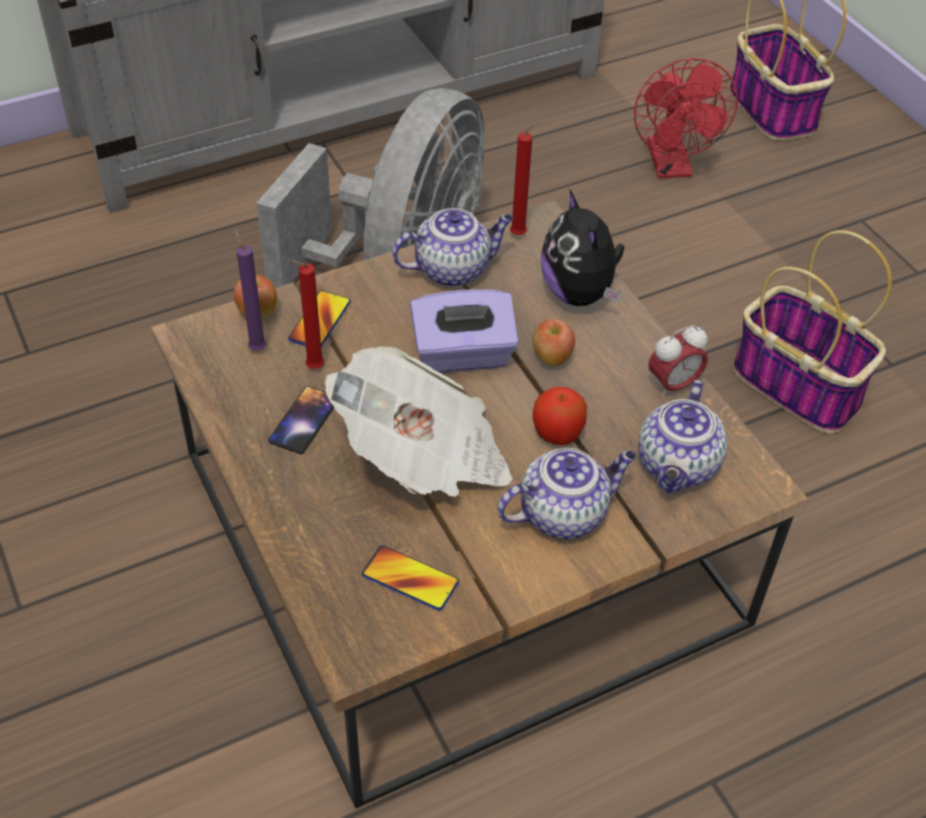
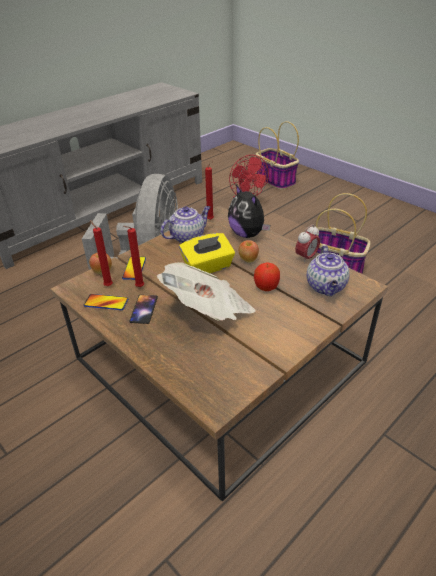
camera: 15 degrees left, 10 degrees down
purple candle [235,229,267,351] -> red candle [90,220,113,286]
phone [362,545,459,610] -> phone moved to [84,294,128,310]
purple tissue box [410,289,519,373] -> yellow tissue box [179,233,235,273]
teapot [497,448,636,539] -> none

